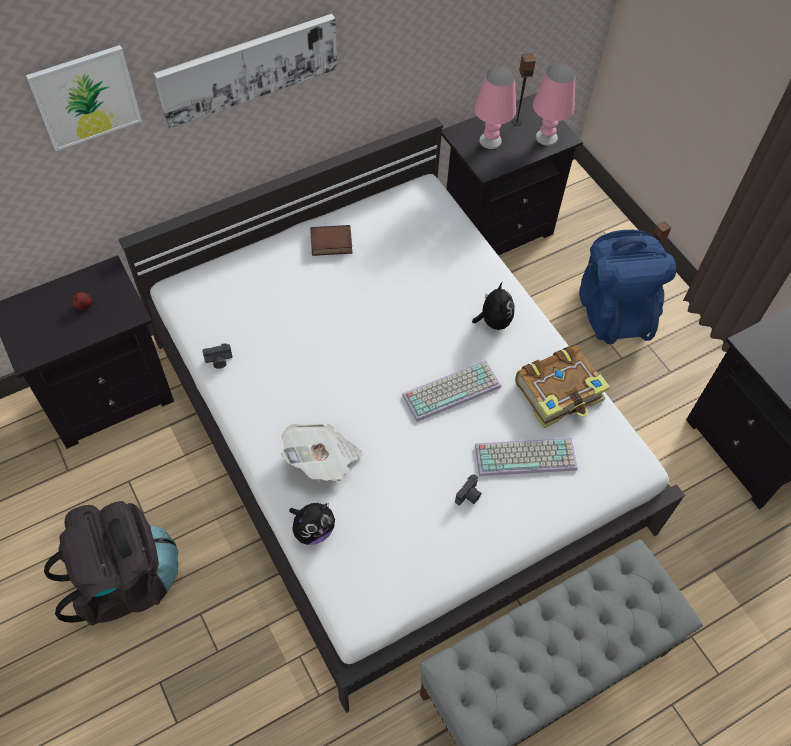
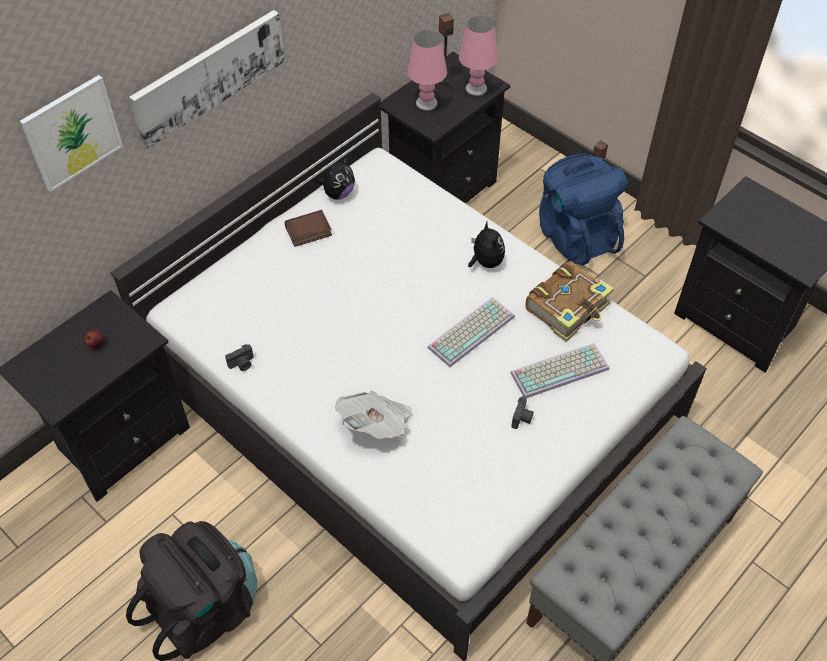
camera: 15 degrees left, 5 degrees down
plush toy [289,503,335,545] -> plush toy moved to [316,157,355,200]

